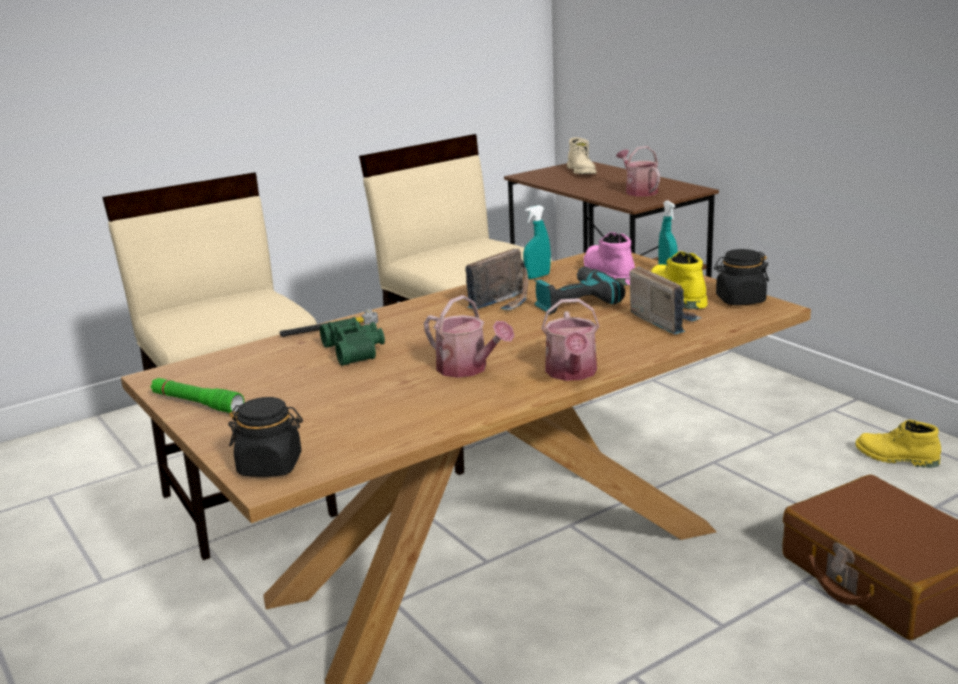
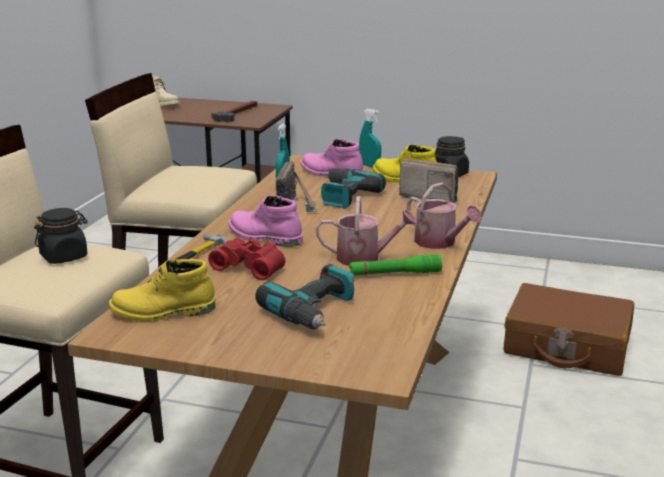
camera: 40 degrees left, 0 degrees up
green flashlight [151,378,244,413] -> green flashlight moved to [349,254,442,275]
black jar [228,397,303,477] -> black jar moved to [34,208,88,264]
green binoculars [320,317,385,366] -> red binoculars [208,238,285,280]
watering can [616,146,660,197] -> hammer [211,101,257,123]
yellow boot [855,420,941,468] -> yellow boot moved to [109,259,216,322]
none -> pink boot [229,195,303,247]
none -> power drill [255,264,354,330]

